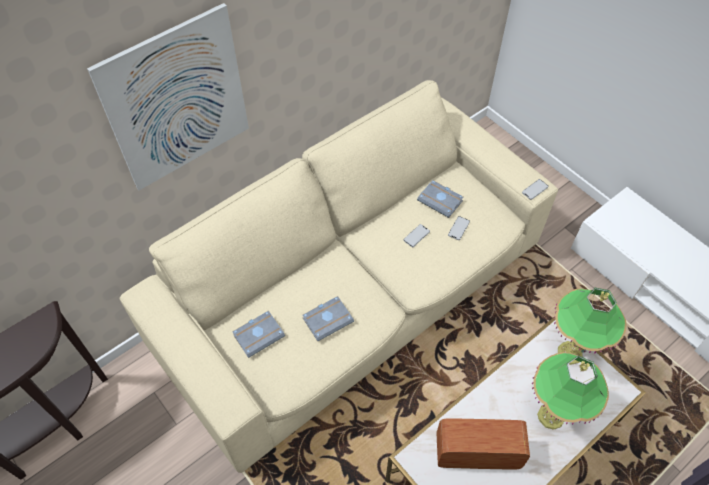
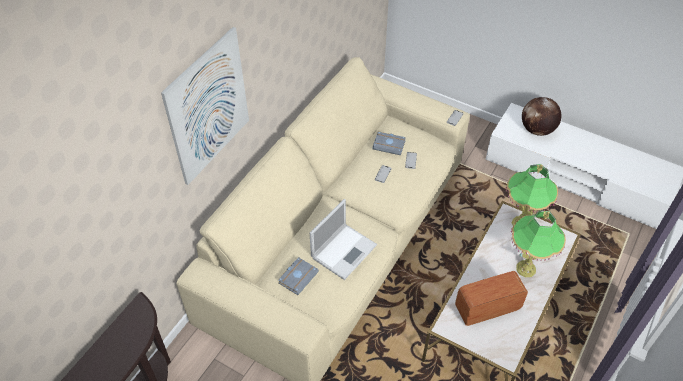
camera: 20 degrees left, 5 degrees down
grey book [302,296,354,341] -> laptop [310,199,377,280]
none -> globe [522,97,562,136]

